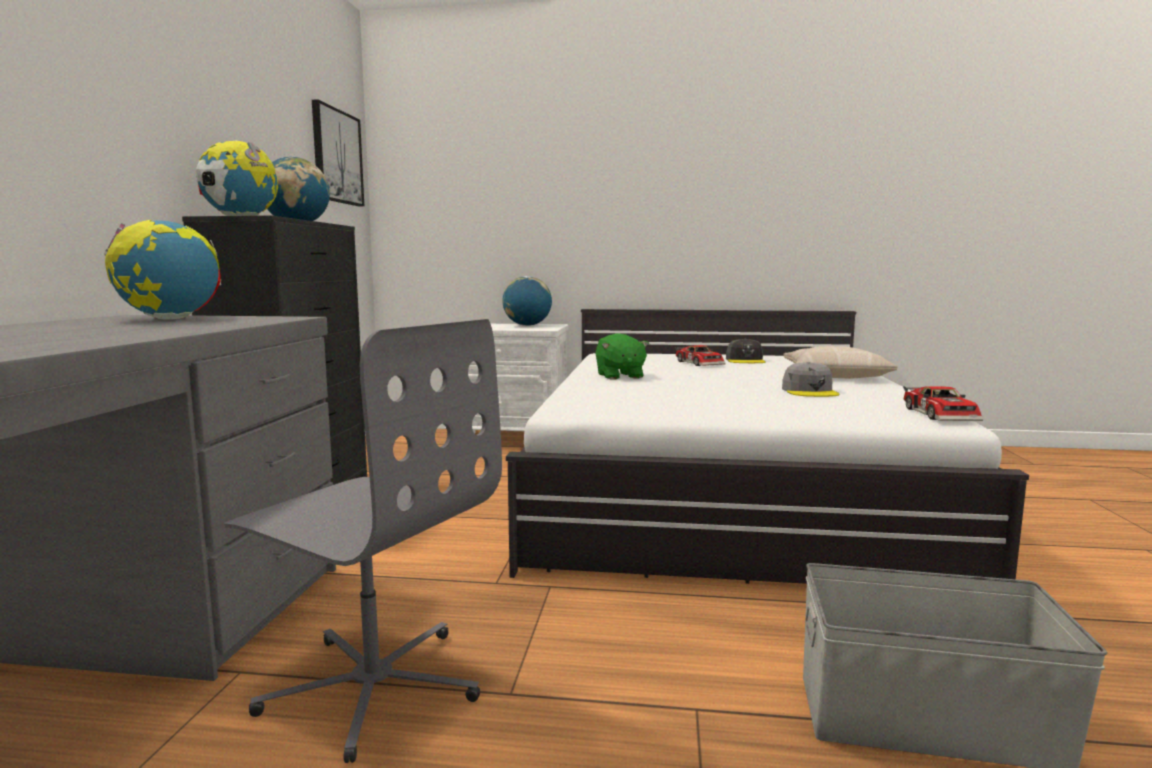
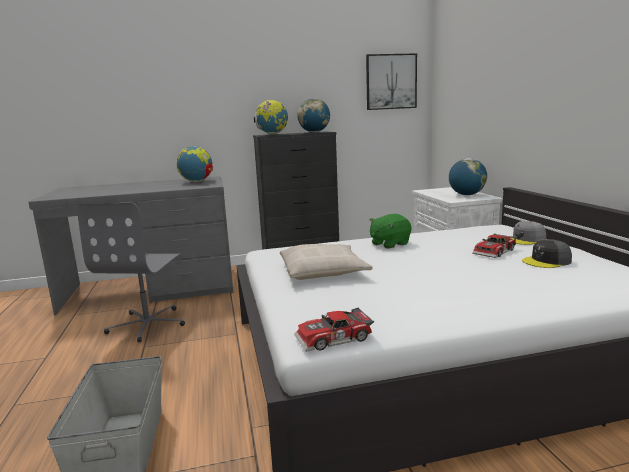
camera: 70 degrees right, 5 degrees up
grey cap [782,362,839,397] -> grey cap moved to [510,221,546,245]
beige pillow [783,346,898,378] -> beige pillow moved to [280,244,373,280]

